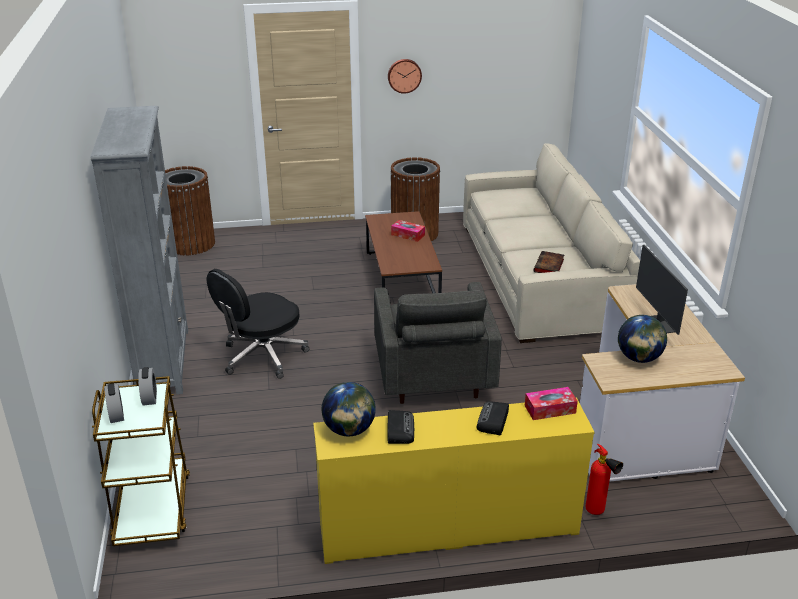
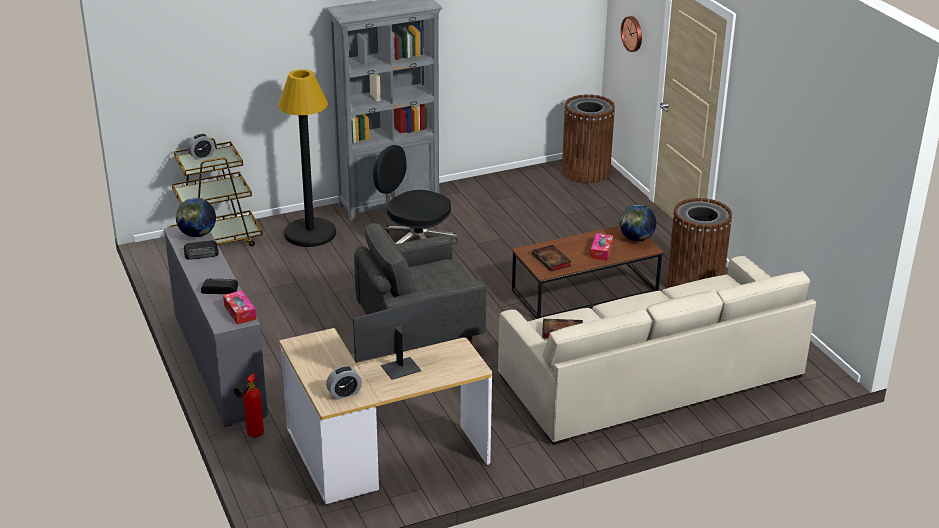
camera: 75 degrees right, 0 degrees up
alarm clock [138,367,157,406] -> alarm clock moved to [326,366,362,400]
yellow dresser [313,398,595,564] -> grey dresser [164,226,268,427]
wall clock [388,59,422,94] -> wall clock moved to [621,16,642,52]
globe [618,315,667,363] -> globe moved to [619,205,656,241]
none -> black floor lamp [278,69,336,247]
none -> book [532,245,572,271]

